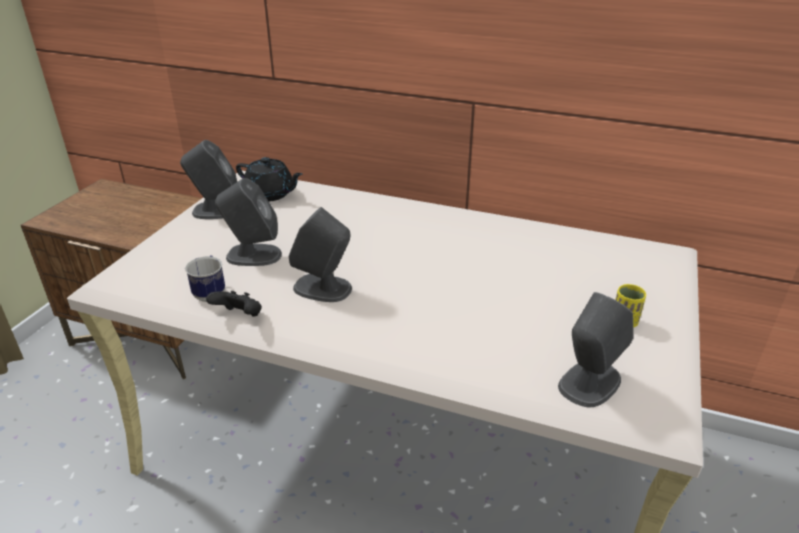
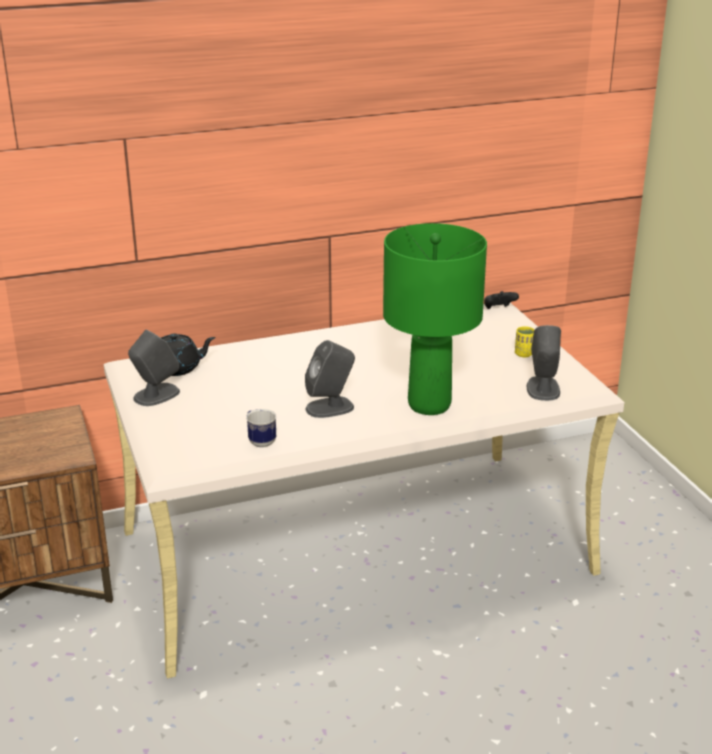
camera: 40 degrees left, 5 degrees down
black game controller [206,291,262,317] -> black game controller moved to [484,291,519,309]
grey speaker [215,178,282,266] -> none
none -> green table lamp [383,223,487,415]

